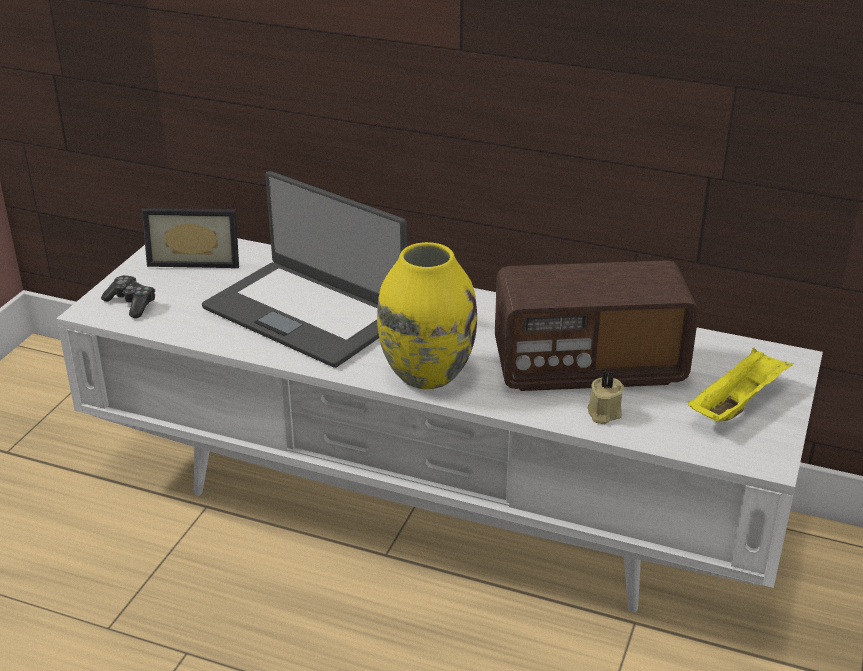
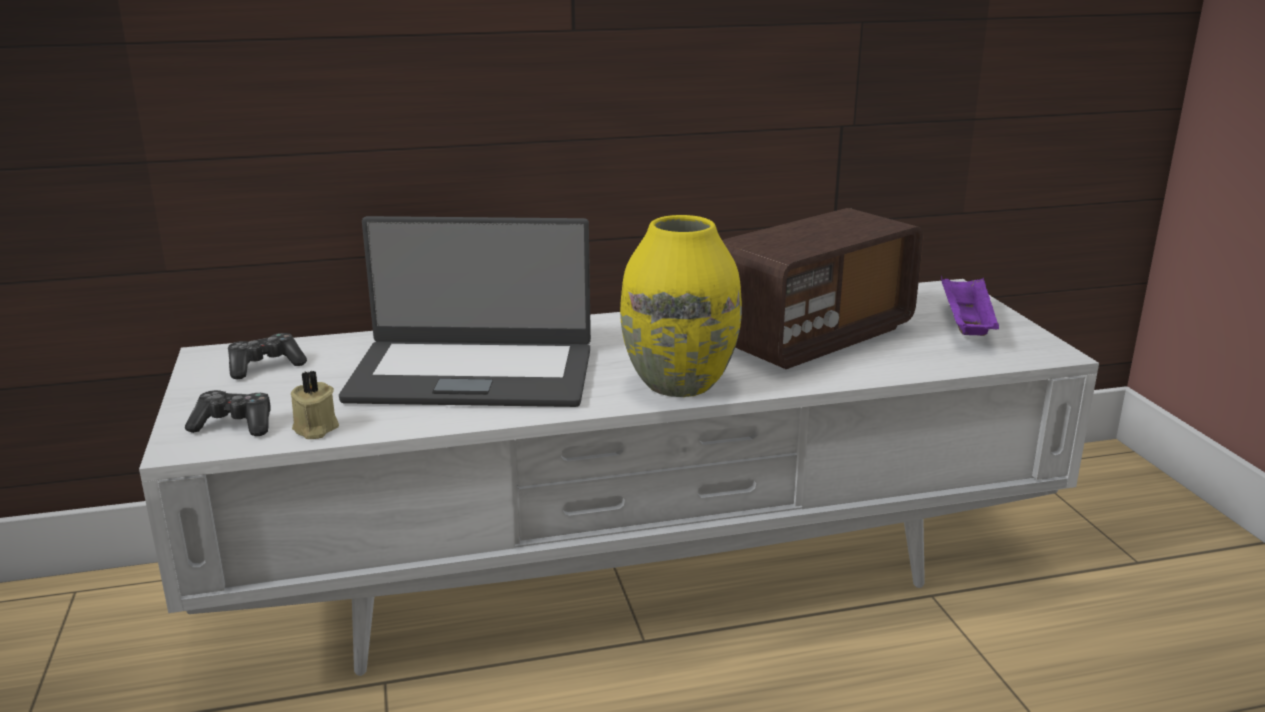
camera: 35 degrees left, 10 degrees down
picture frame [142,208,239,268] -> game controller [228,333,307,380]
beige candle [587,371,625,424] -> beige candle moved to [291,371,339,439]
yellow tray [688,347,794,422] -> purple tray [941,276,999,336]

